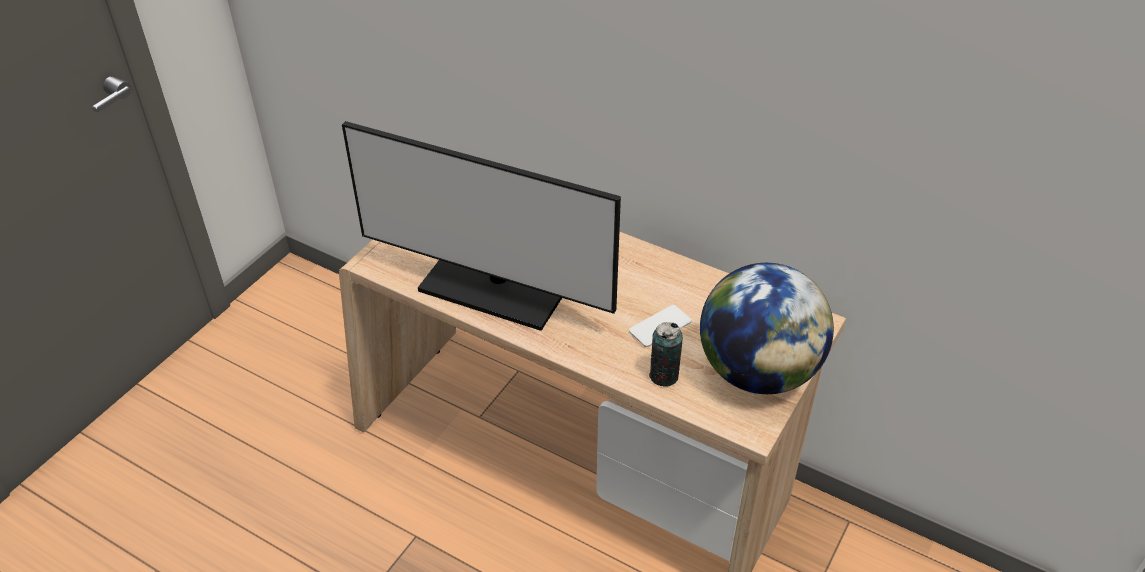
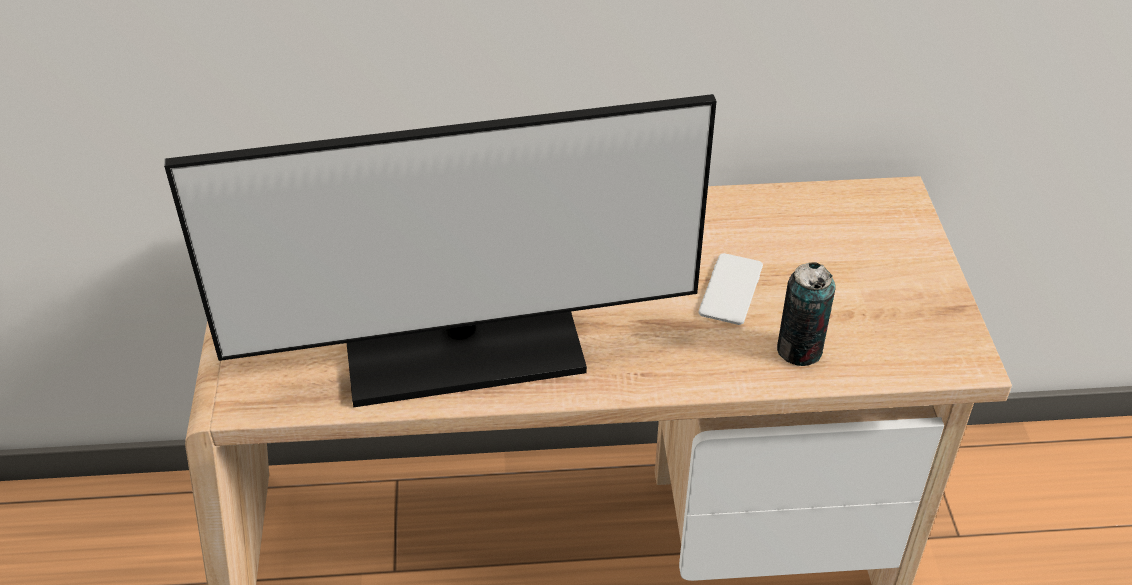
camera: 35 degrees left, 0 degrees up
globe [700,263,834,394] -> none

